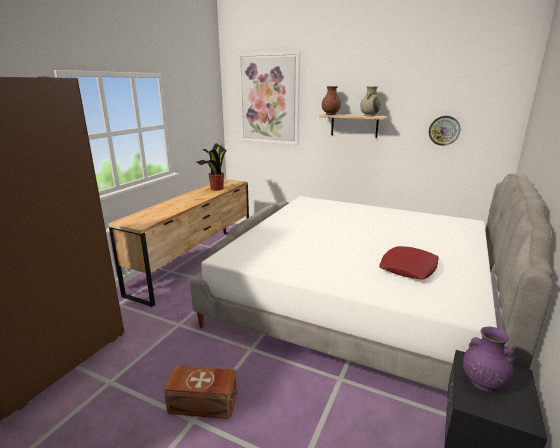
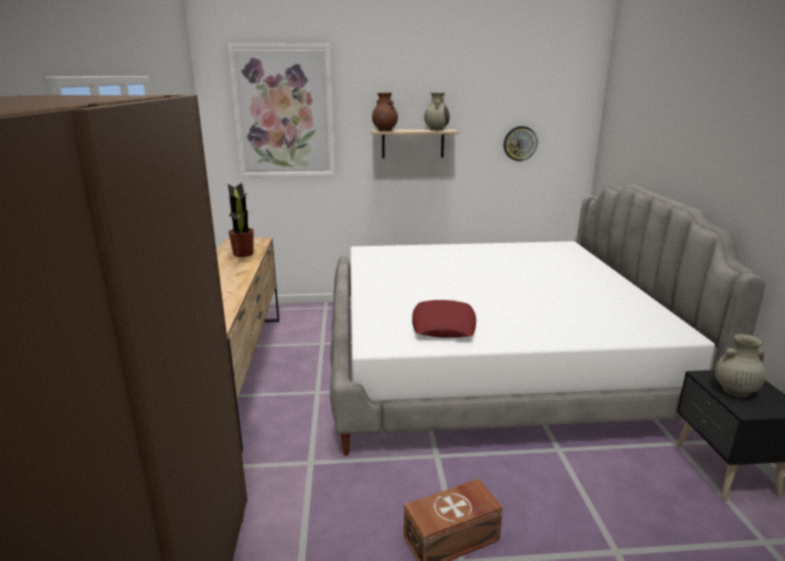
camera: 30 degrees left, 0 degrees up
red pillow [379,246,439,280] -> red pillow moved to [412,300,476,338]
purple vase [463,327,514,392] -> beige vase [715,334,766,397]

